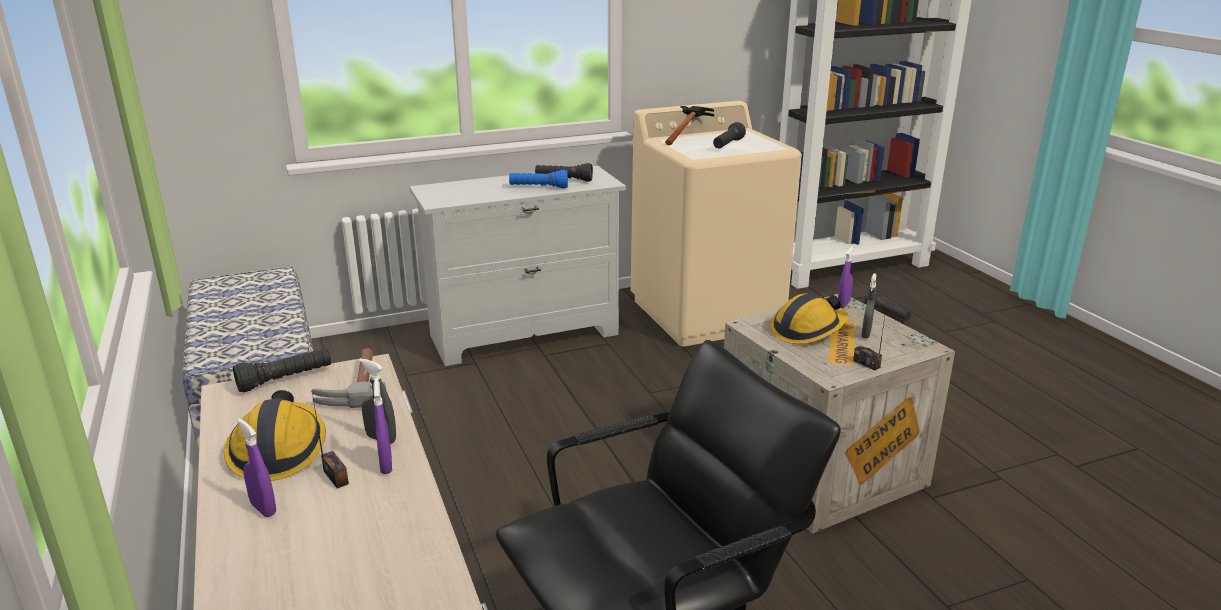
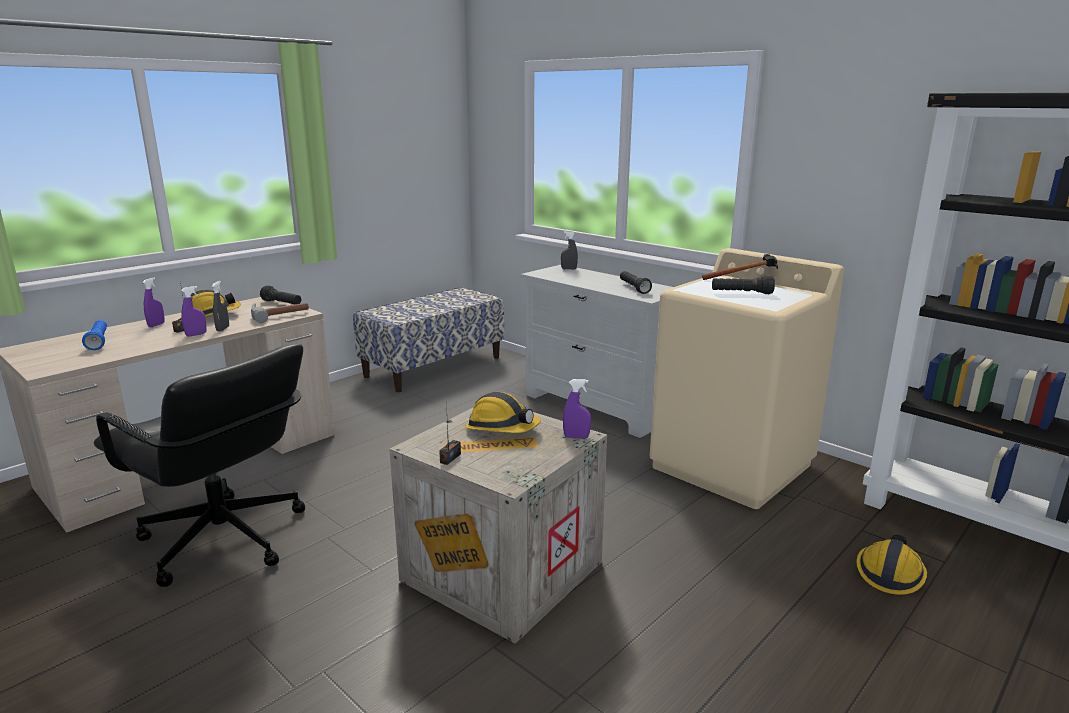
camera: 65 degrees right, 5 degrees down
blue flashlight [509,170,568,189] -> blue flashlight moved to [82,320,107,350]
grey spray bottle [861,273,877,338] -> grey spray bottle moved to [561,231,578,270]
black flashlight [865,291,911,321] -> hard hat [857,535,927,595]

